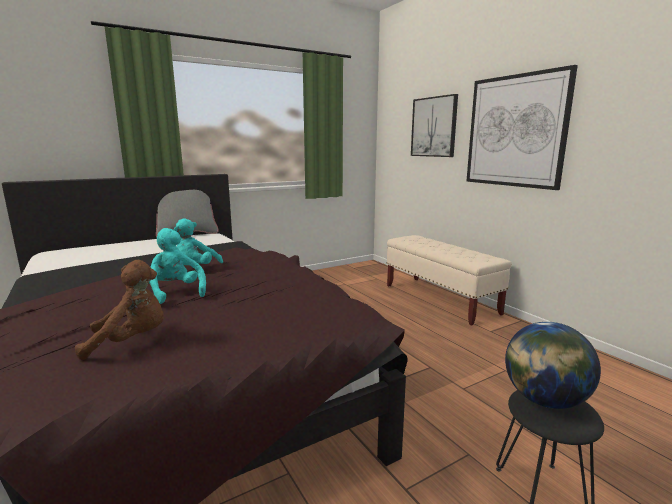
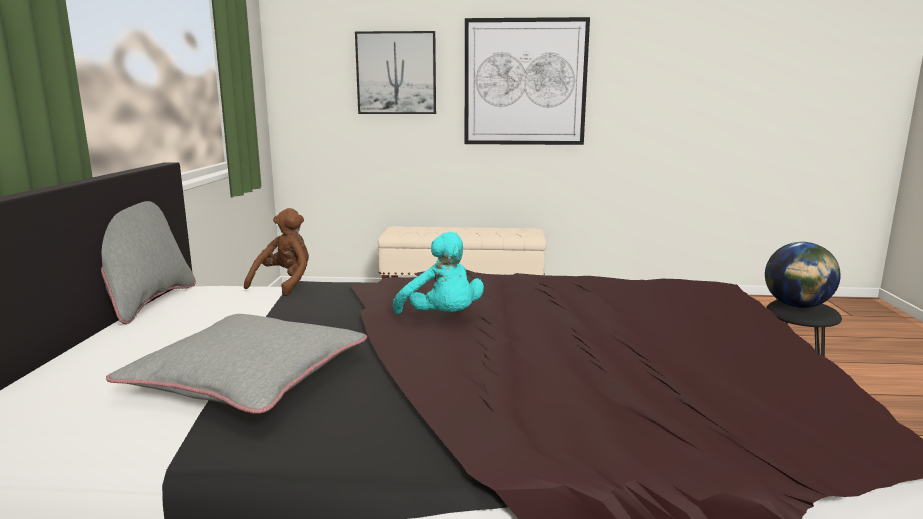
camera: 55 degrees left, 0 degrees up
brown plush toy [75,260,164,360] -> brown plush toy moved to [244,208,309,296]
turquoise plush toy [148,228,206,304] -> none
none -> grey pillow [106,314,367,414]

